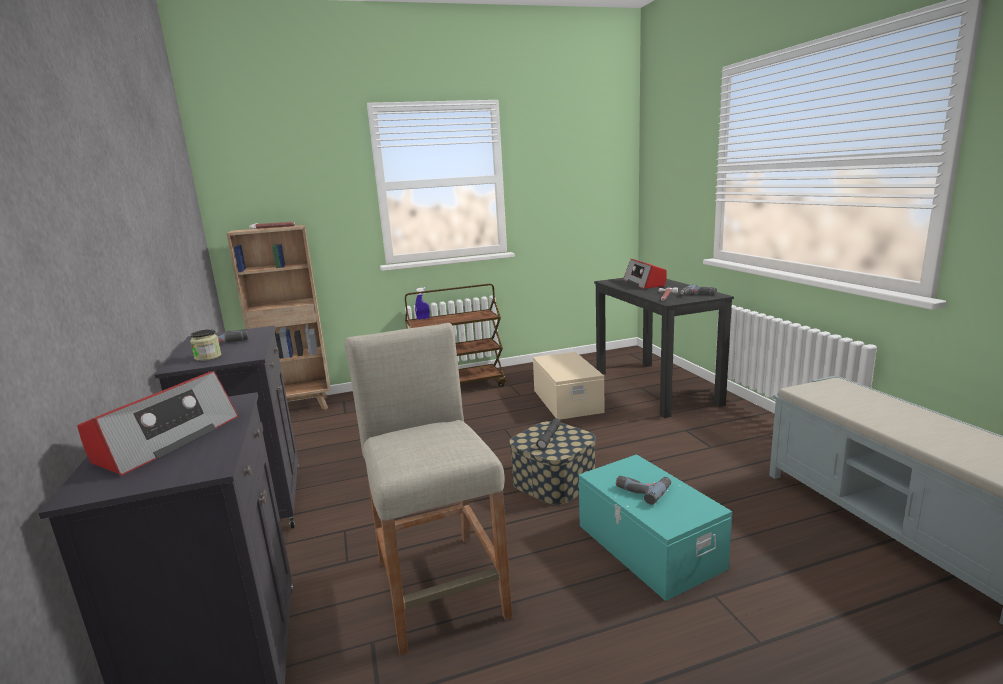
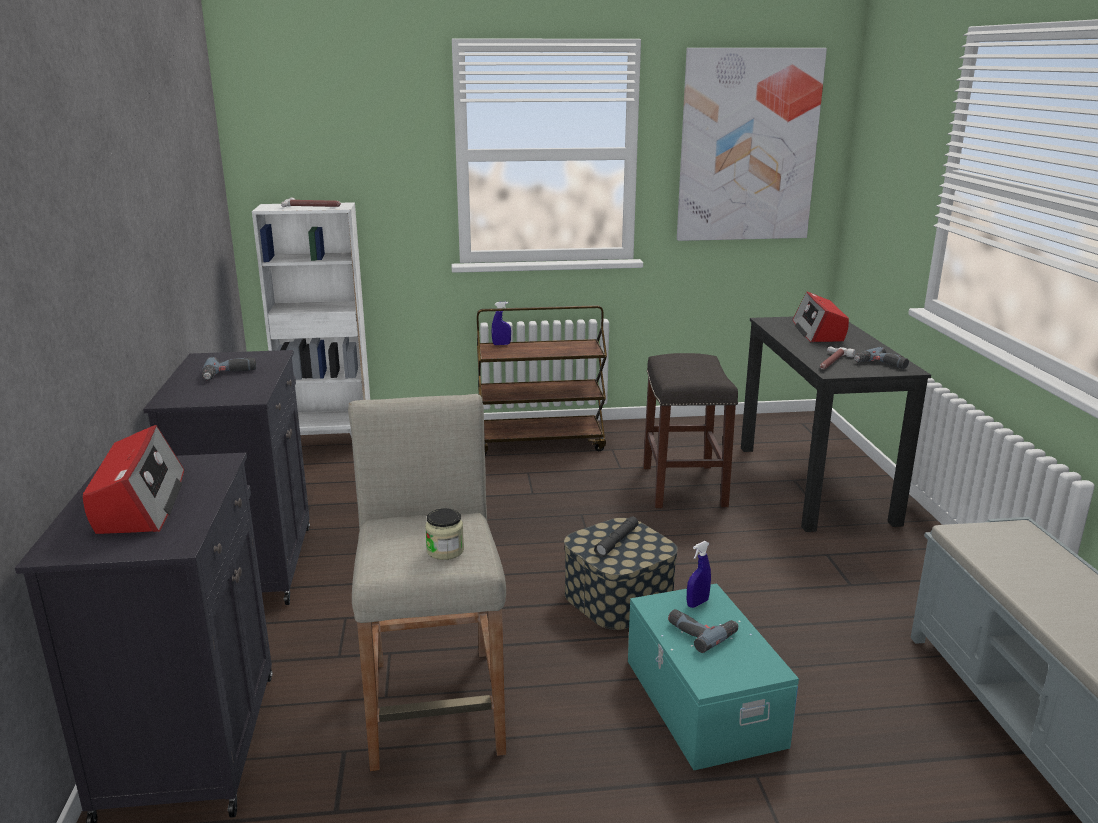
camera: 10 degrees right, 5 degrees up
radio [77,371,238,475] -> radio turned 45 degrees counterclockwise [83,425,184,534]
jar [190,329,221,361] -> jar moved to [425,508,464,560]
brown bookcase [226,225,330,410] -> white bookcase [252,202,370,438]
beige storage box [533,352,605,420] -> grey stool [643,353,738,508]
none -> picture [677,48,827,241]
none -> blue spray bottle [687,541,711,608]

